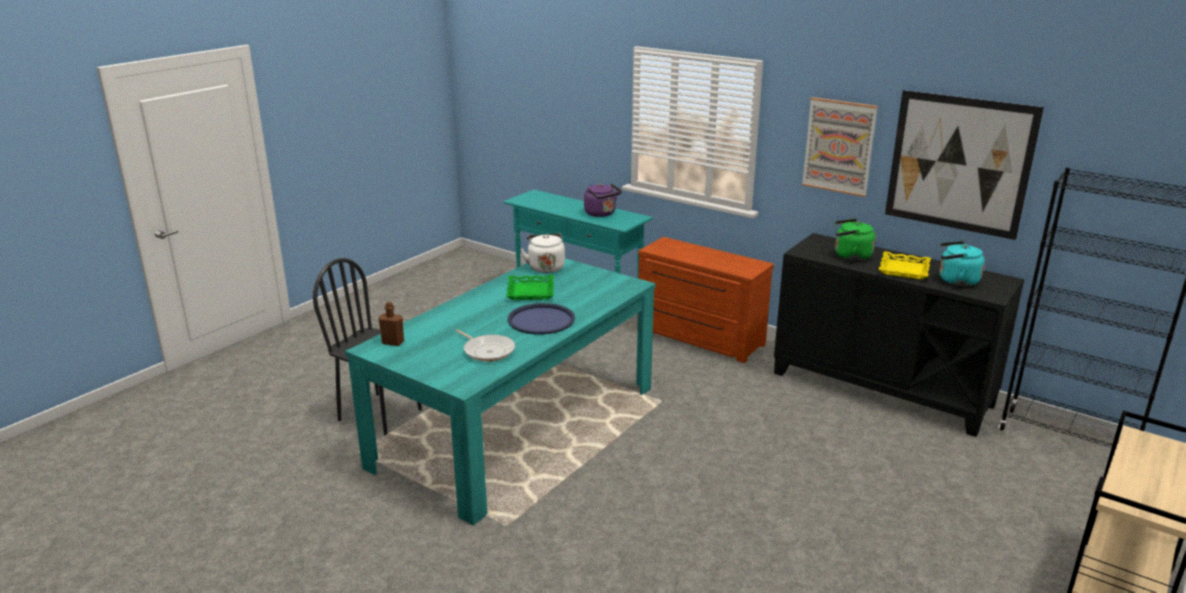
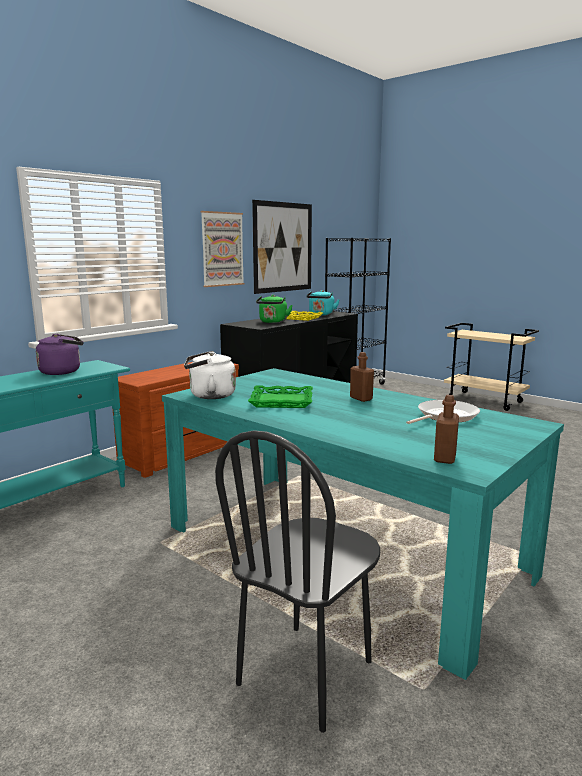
camera: 85 degrees left, 10 degrees down
blue tray [508,303,575,335] -> brown bottle [350,352,374,402]

